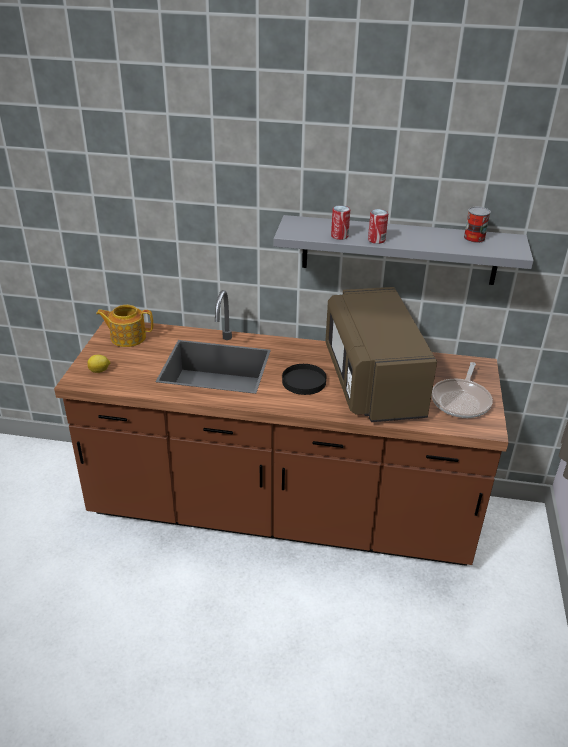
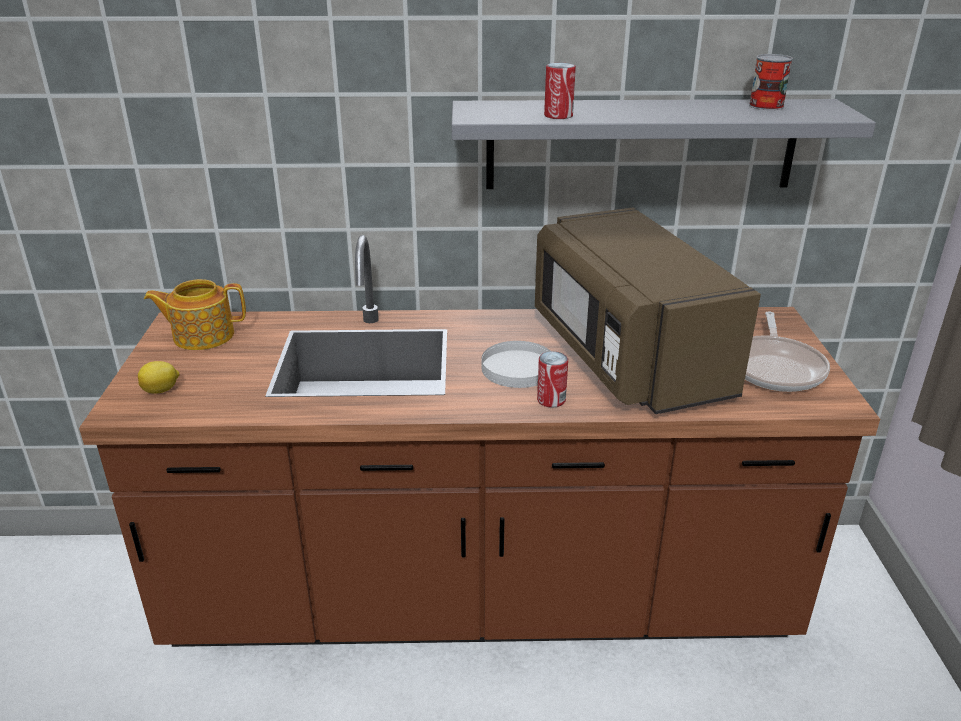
camera: 10 degrees left, 5 degrees down
black plate [282,364,326,395] -> white plate [482,341,550,388]
can [368,209,388,244] -> can moved to [537,351,568,408]

